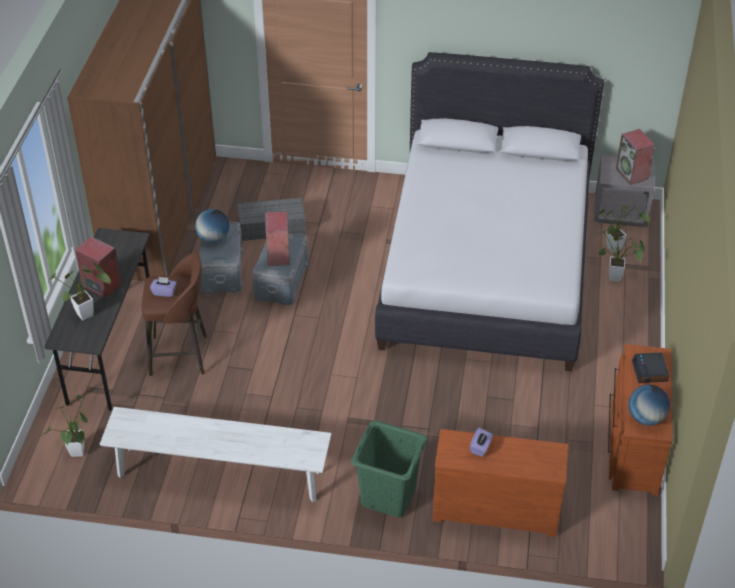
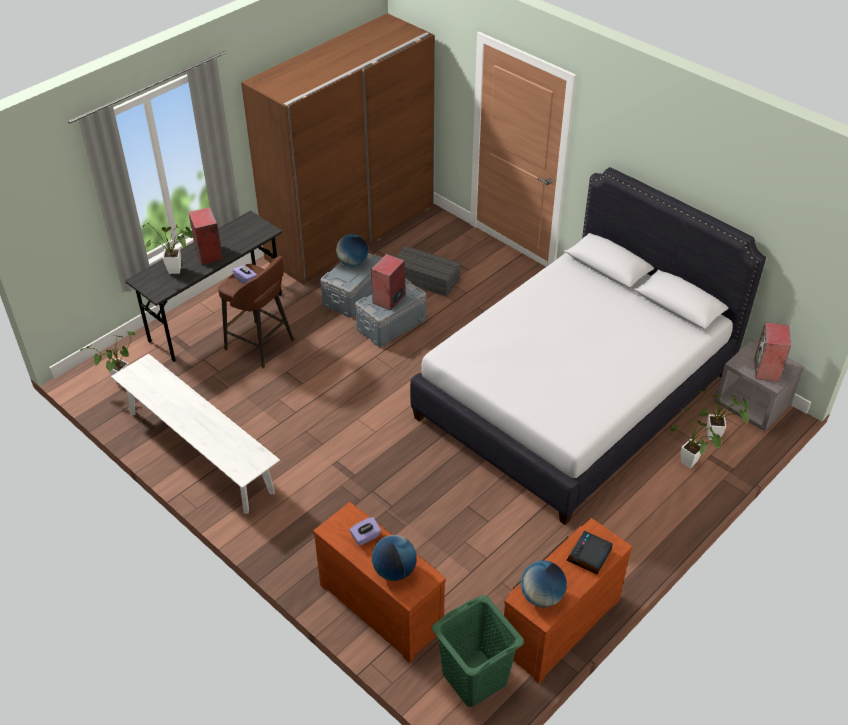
camera: 35 degrees right, 0 degrees up
green laundry basket [351,420,427,518] -> green laundry basket moved to [432,595,524,707]
none -> globe [372,535,417,581]

